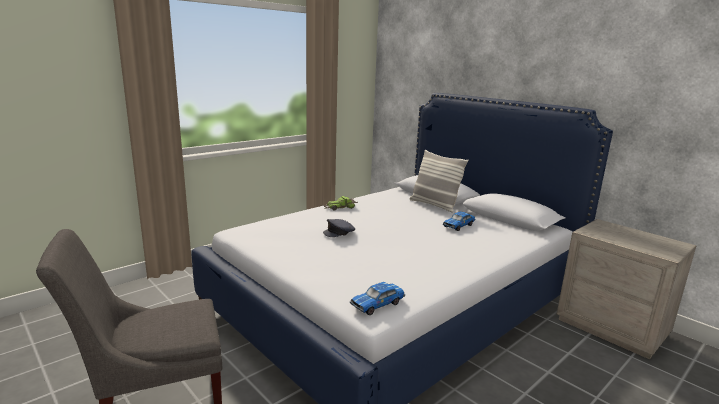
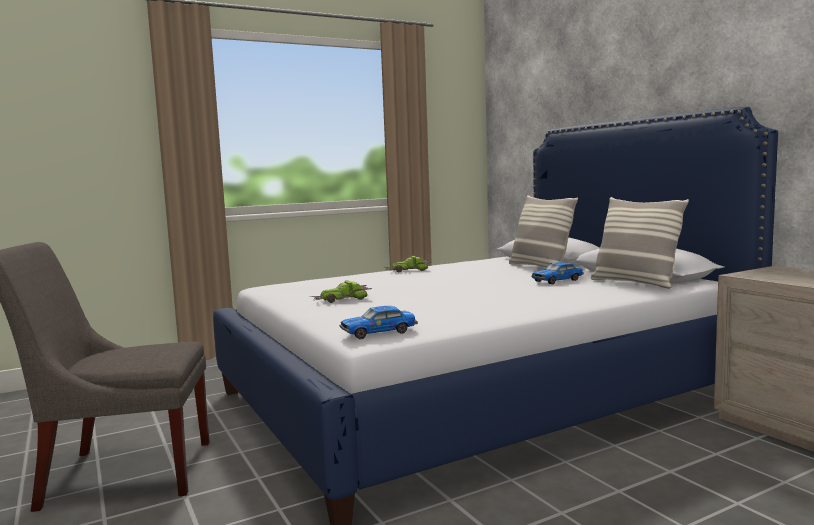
camera: 15 degrees right, 10 degrees down
grey cap [323,219,355,237] -> none
none -> toy car [312,280,372,303]
none -> pillow [591,197,689,289]

